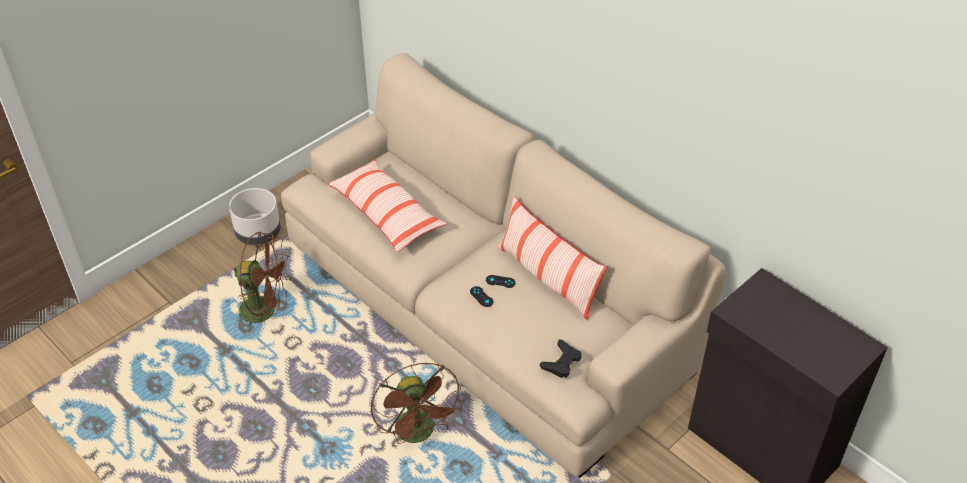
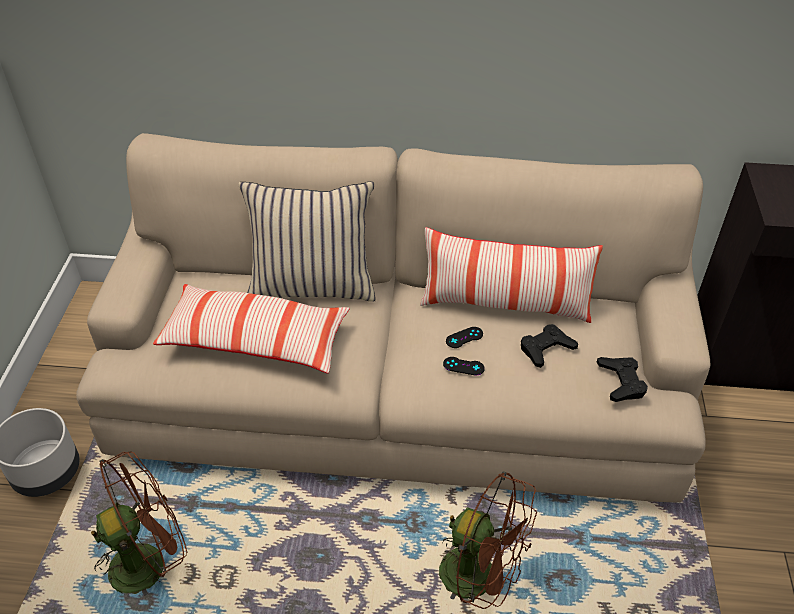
camera: 40 degrees left, 0 degrees up
none -> beige pillow [239,181,376,302]
none -> black game controller [521,324,578,368]

